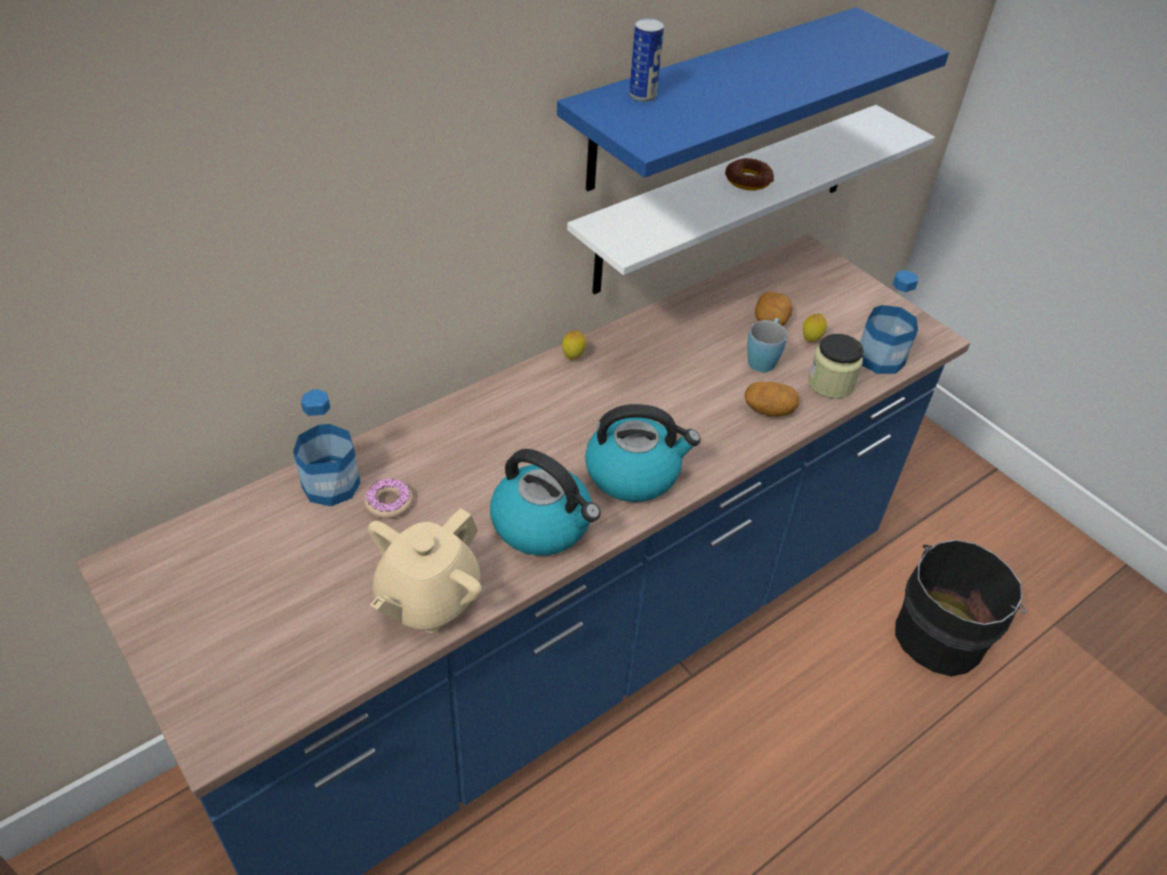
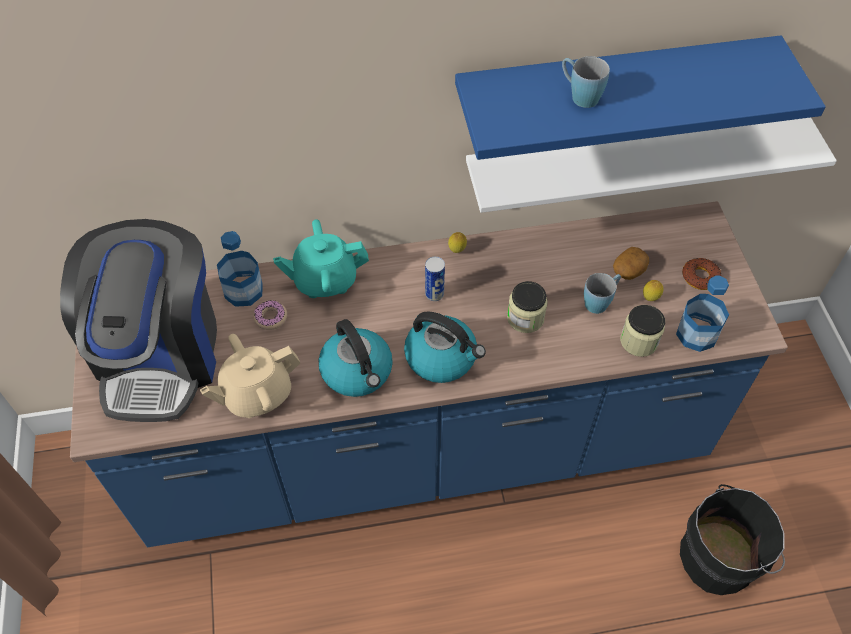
camera: 30 degrees right, 10 degrees up
can [629,18,664,102] -> can moved to [425,257,445,301]
donut [725,158,774,191] -> donut moved to [682,258,721,290]
potato [744,382,799,417] -> none
none -> coffee machine [60,219,217,422]
none -> turquoise teapot [273,219,369,298]
none -> jar [507,281,548,333]
none -> blue mug [562,56,610,108]

